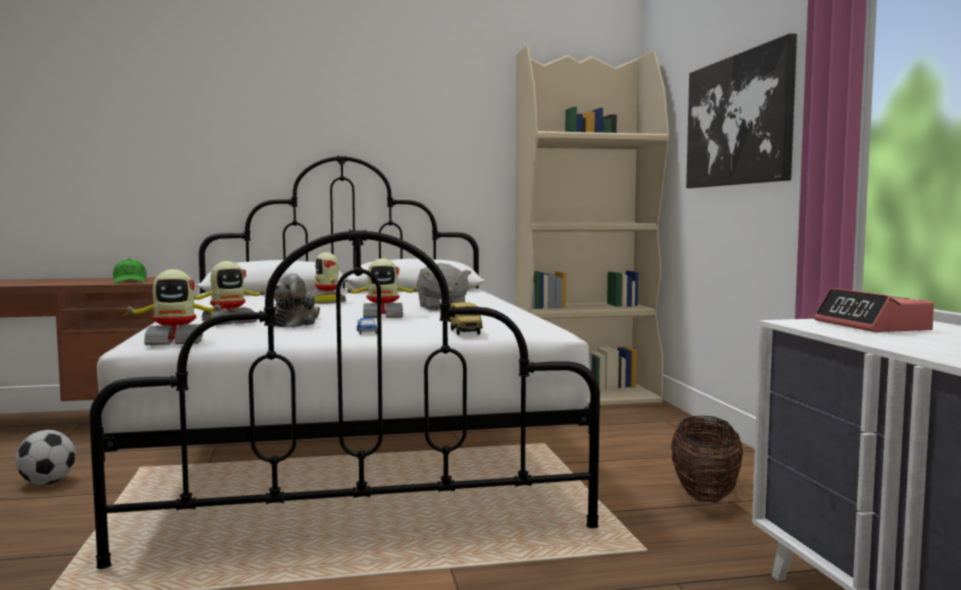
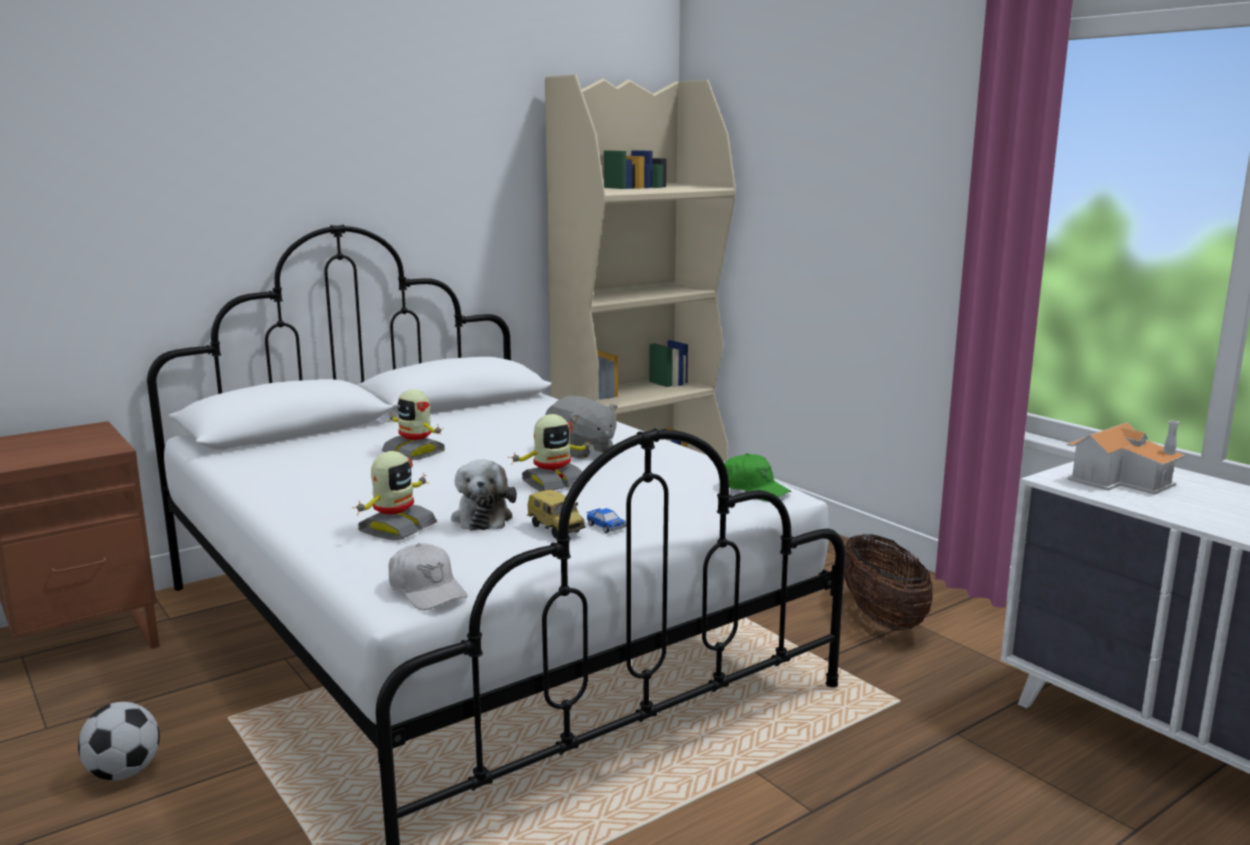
camera: 25 degrees left, 10 degrees up
green cap [113,258,146,283] -> green cap moved to [724,453,791,501]
toy robot [121,269,225,345] -> white cap [389,543,468,610]
toy car [448,302,483,335] -> toy car moved to [527,490,586,538]
picture [686,33,797,188] -> none
alarm clock [814,288,934,332] -> toy house [1067,420,1185,495]

